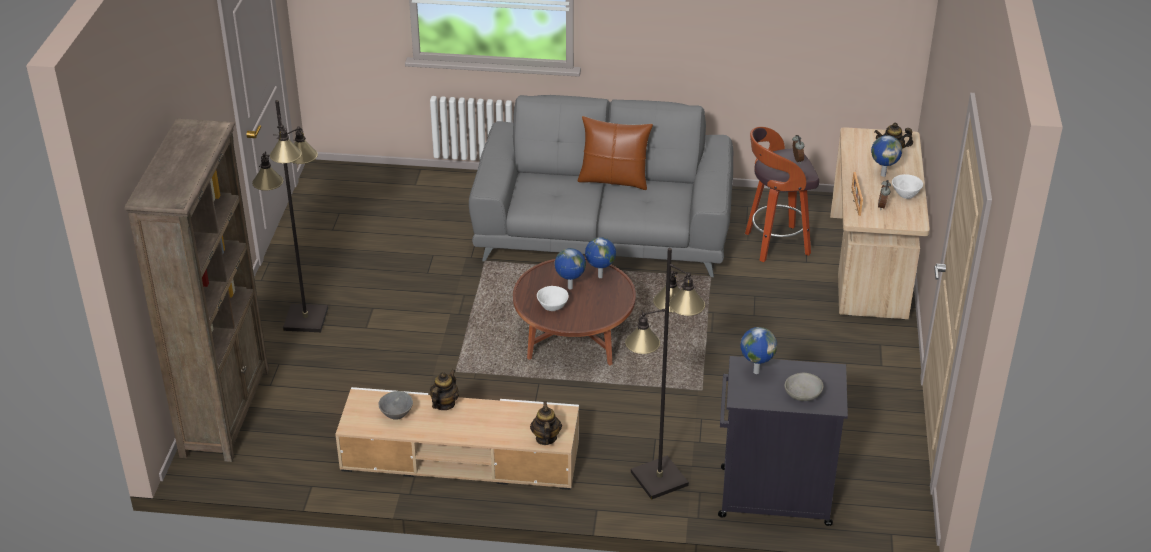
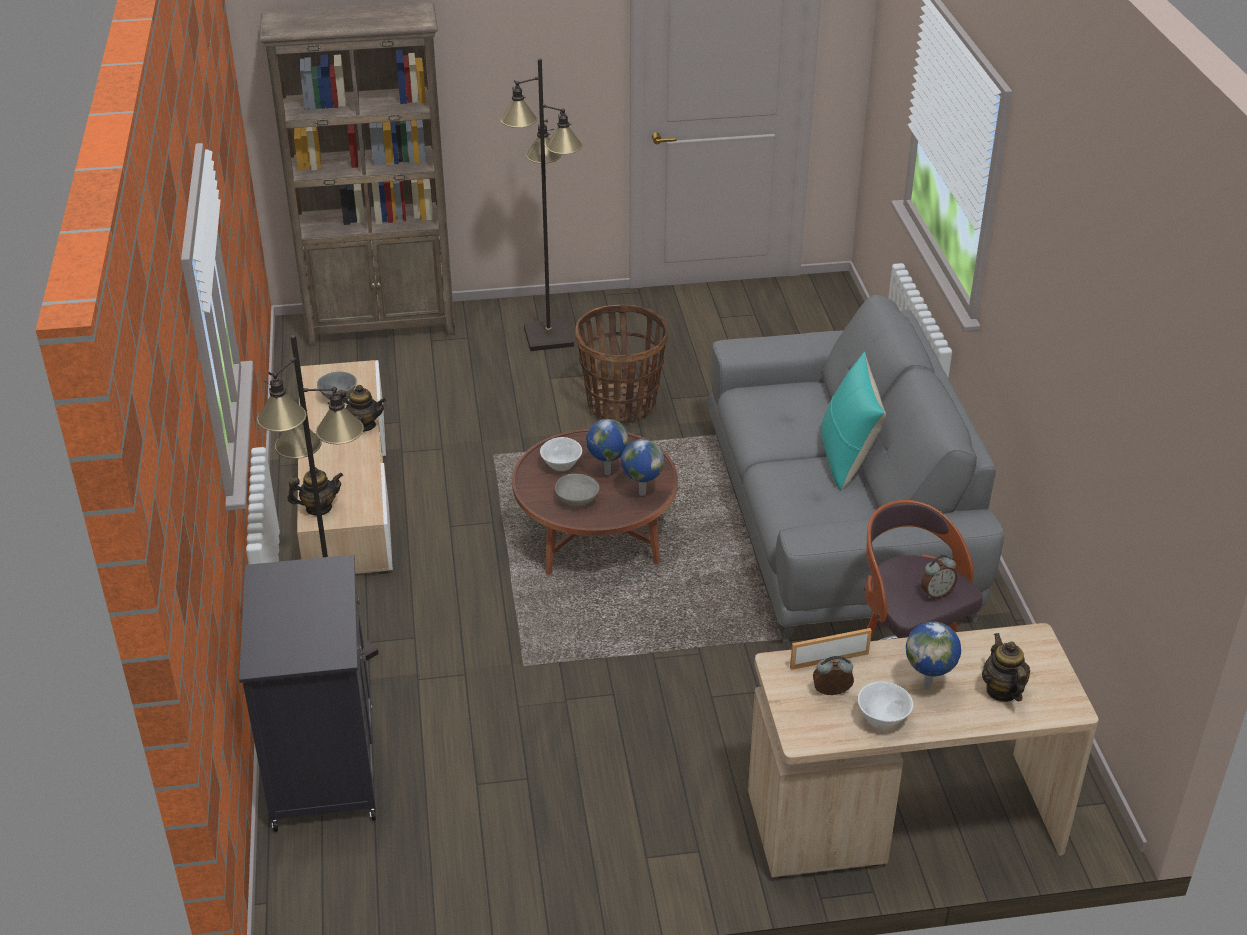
camera: 75 degrees right, 0 degrees up
brown pillow [577,116,653,190] -> turquoise pillow [821,352,886,490]
globe [740,327,777,374] -> none
grey bowl [784,373,824,401] -> grey bowl moved to [555,474,599,506]
none -> basket [575,305,668,424]

